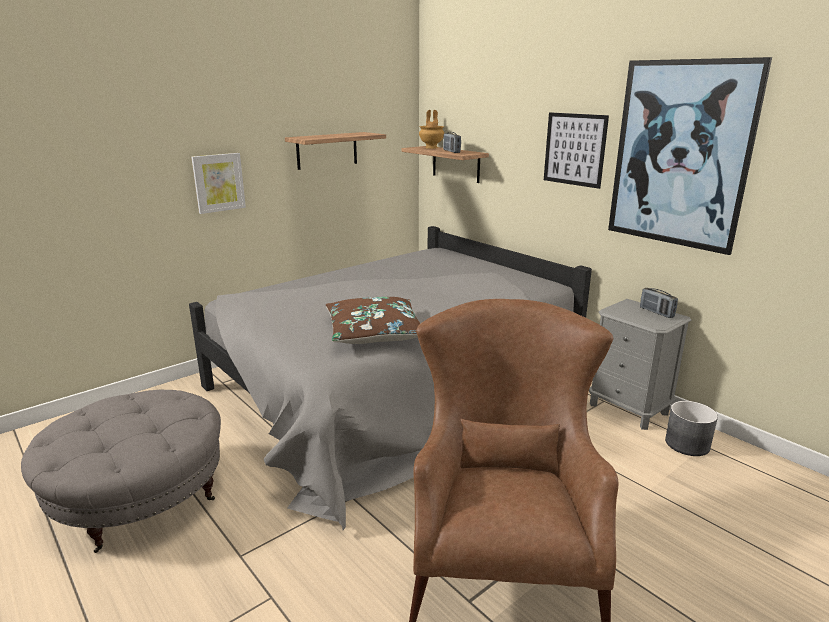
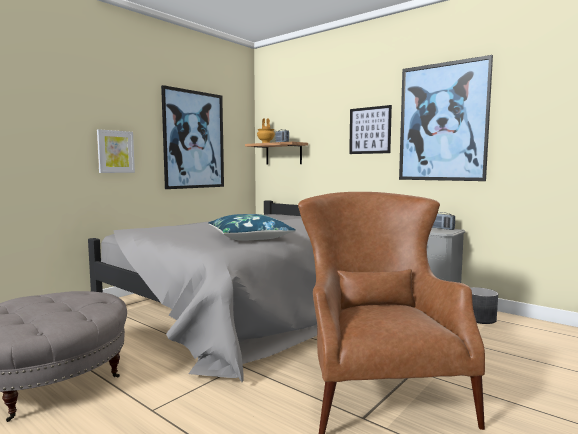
camera: 10 degrees left, 15 degrees down
shelf [285,132,386,170] -> picture [161,85,224,189]
brown pillow [326,297,421,344] -> blue pillow [208,214,296,241]

